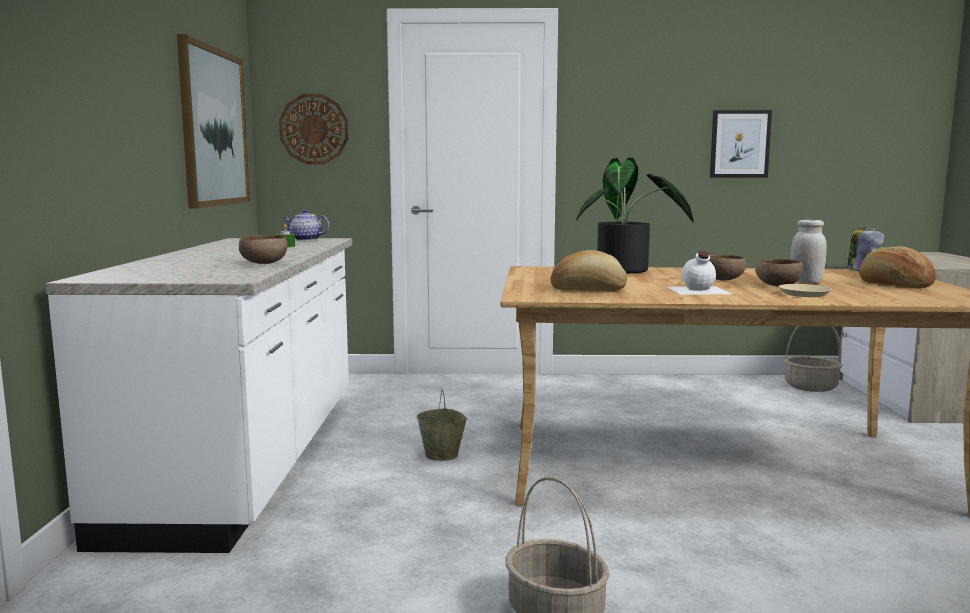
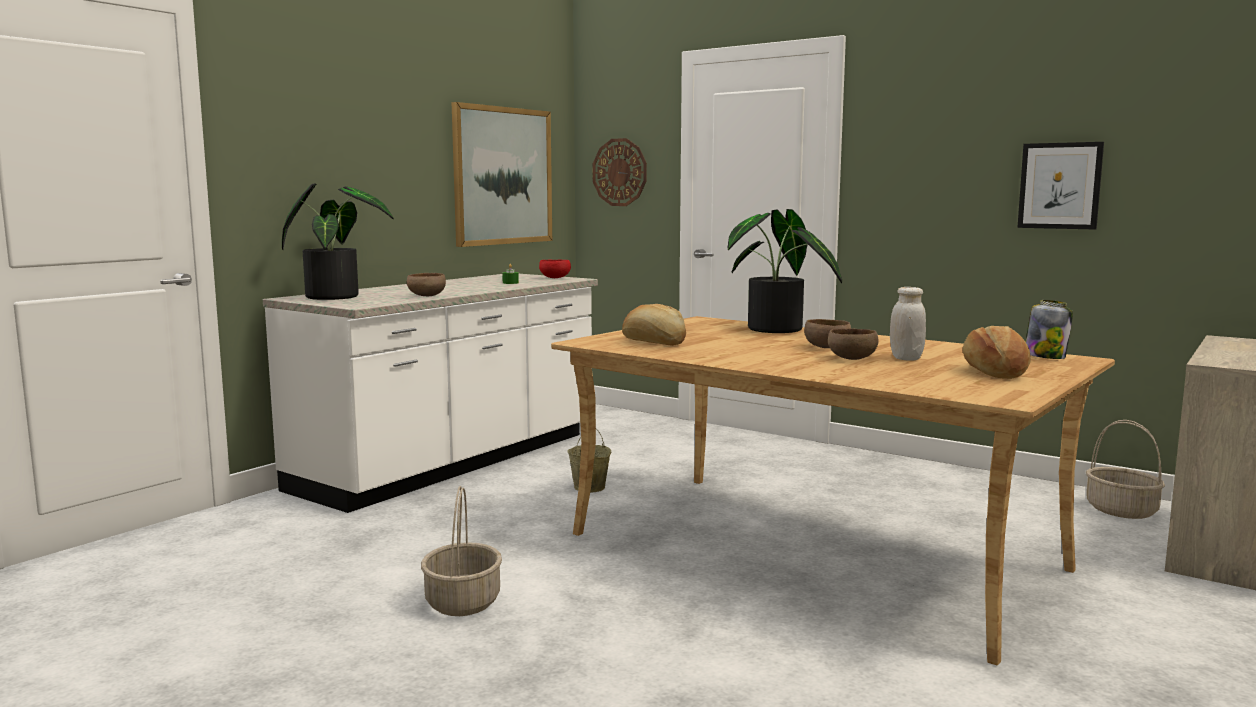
camera: 35 degrees right, 0 degrees up
teapot [283,209,329,240] -> red bowl [539,260,571,278]
white bottle [668,251,732,295] -> none
beige plate [778,284,832,297] -> none
none -> potted plant [282,183,394,300]

